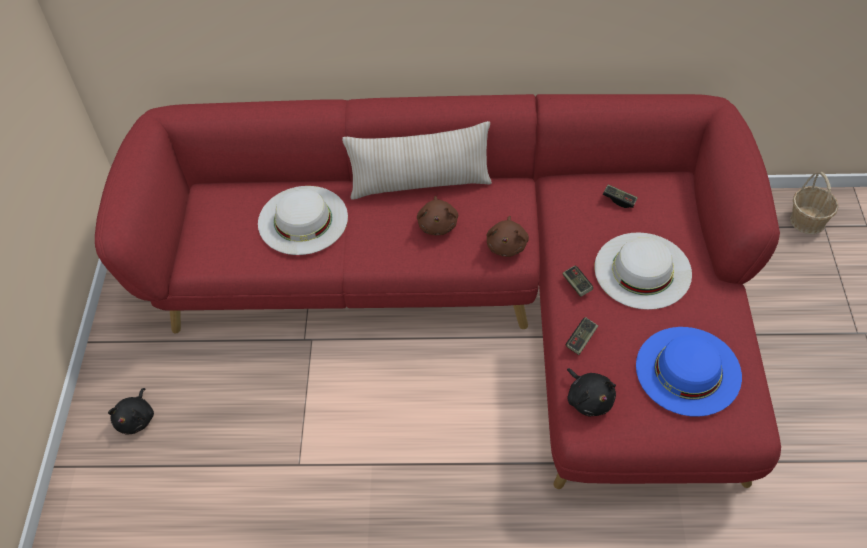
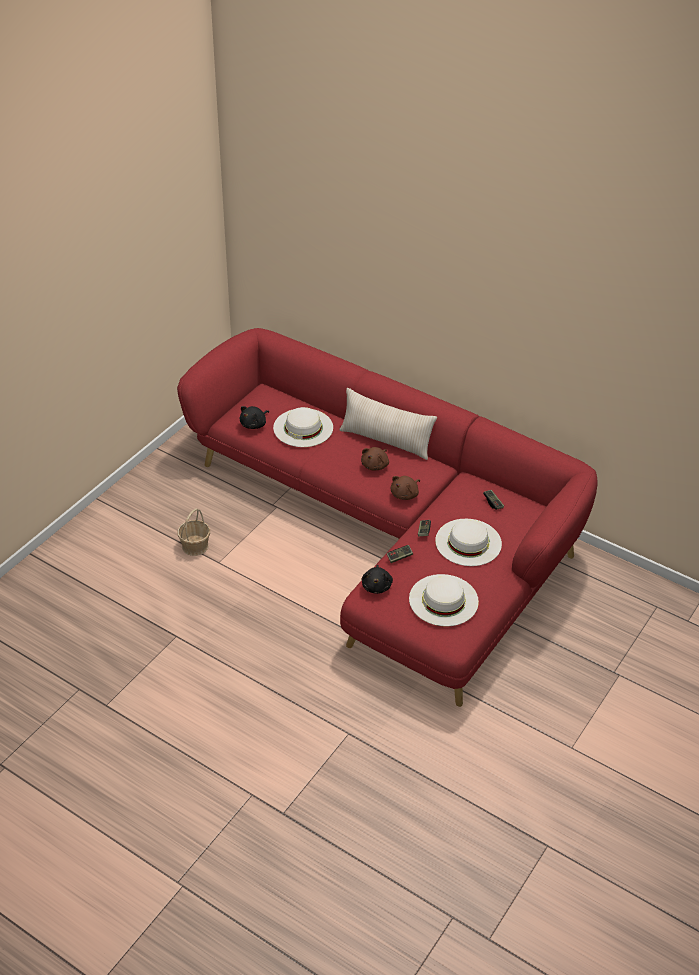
camera: 30 degrees right, 10 degrees down
black plush toy [108,388,154,434] -> black plush toy moved to [240,406,269,429]
blue hat [636,327,742,417] -> white hat [409,574,479,626]
basket [790,172,839,234] -> basket moved to [177,508,210,556]

